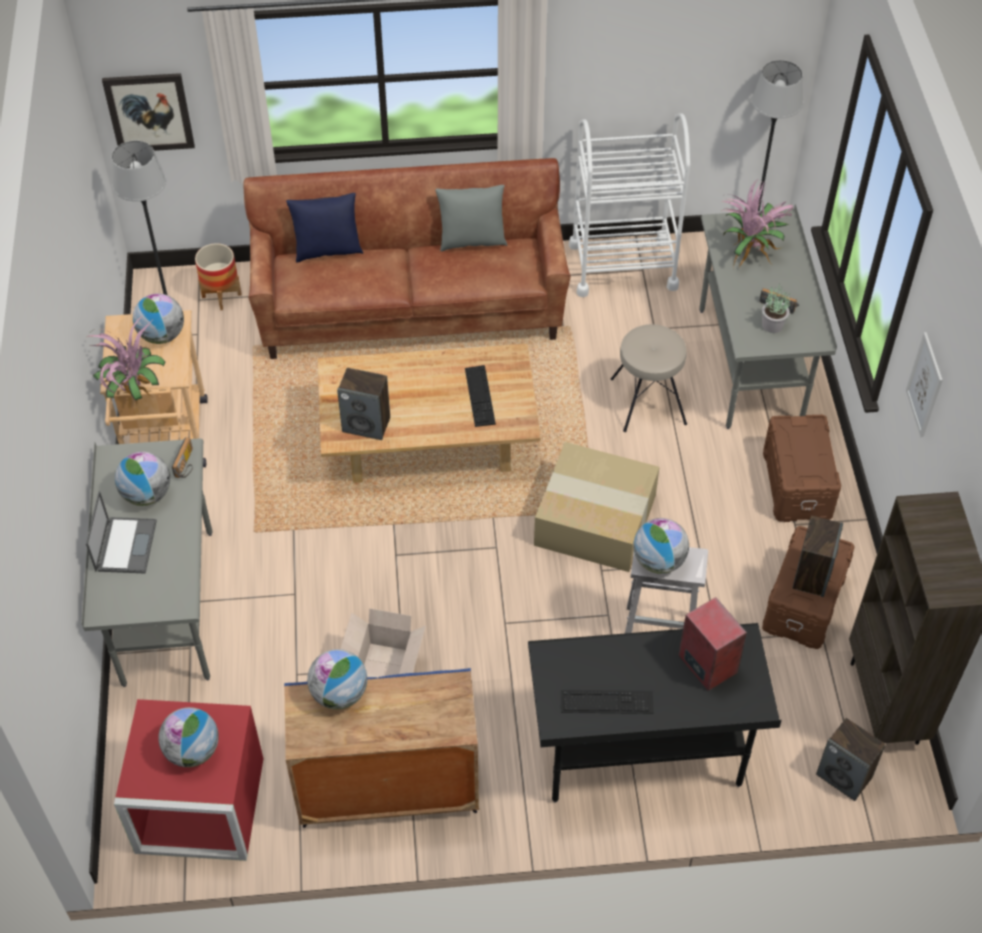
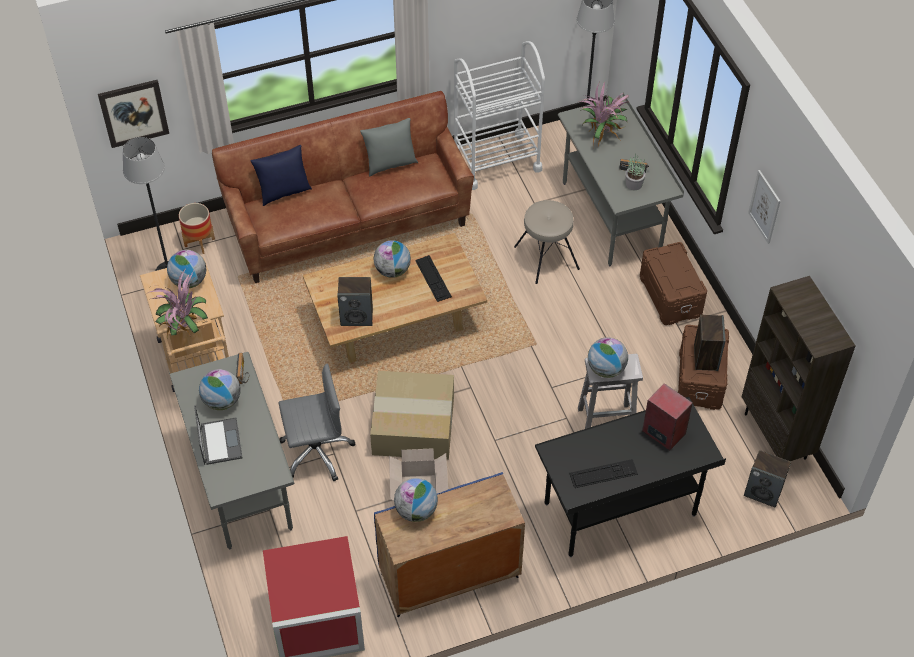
camera: 15 degrees left, 0 degrees up
globe [158,707,219,767] -> globe moved to [374,240,411,278]
cardboard box [534,442,659,572] -> cardboard box moved to [370,371,454,460]
none -> grey office chair [278,363,355,481]

